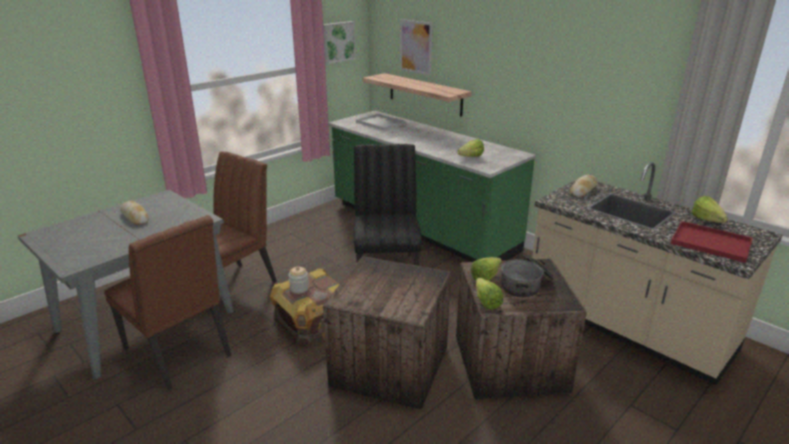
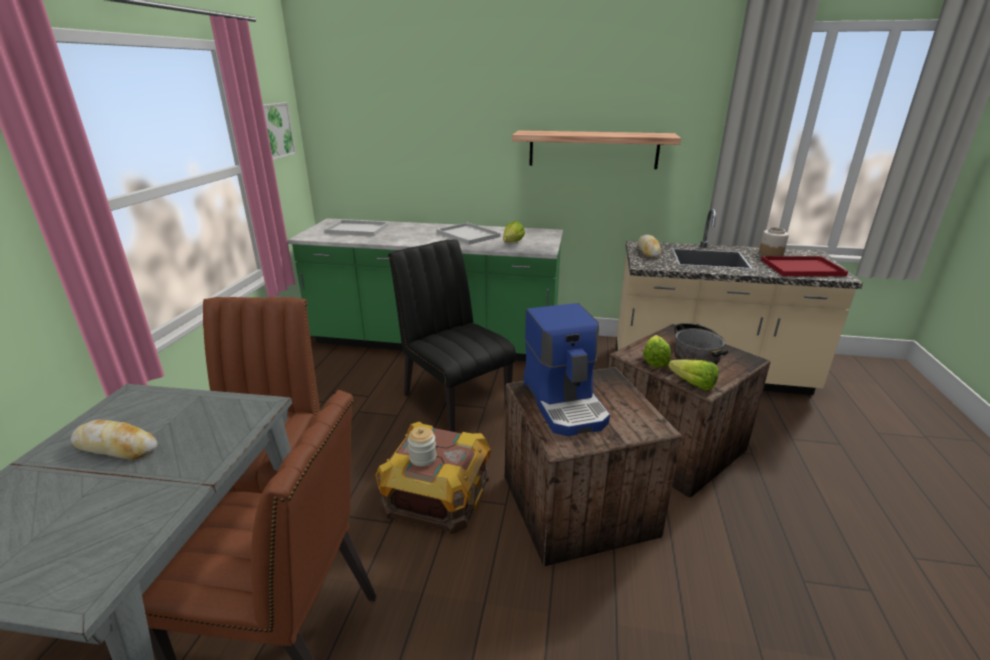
camera: 35 degrees left, 0 degrees up
shelf [363,73,472,117] -> shelf moved to [512,130,681,169]
picture [400,19,432,76] -> none
lettuce [692,196,728,223] -> jar [759,227,789,256]
none -> white tray [437,223,501,245]
none -> coffee machine [524,303,610,436]

